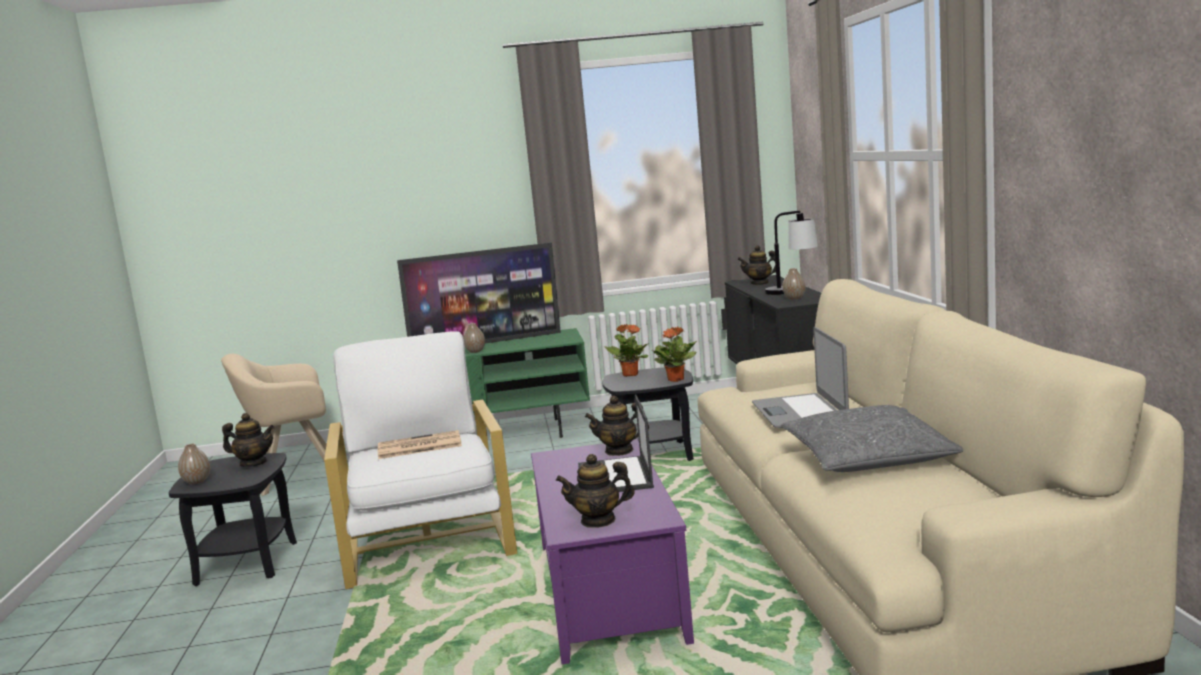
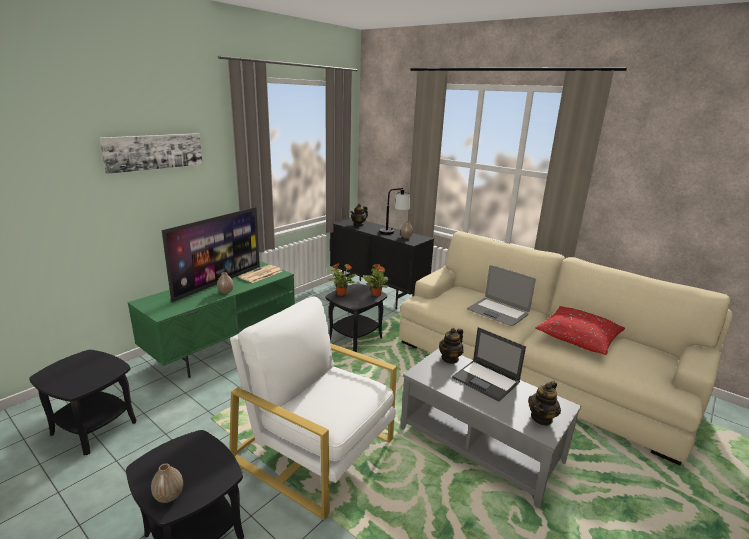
camera: 45 degrees left, 10 degrees up
beige armchair [221,354,327,496] -> black side table [29,350,136,455]
teapot [222,413,274,467] -> none
newspaper [378,430,462,459] -> newspaper moved to [238,265,282,283]
purple coffee table [531,439,694,664] -> grey coffee table [401,348,581,509]
grey pillow [781,405,963,472] -> red pillow [535,306,625,355]
none -> picture [99,133,203,174]

